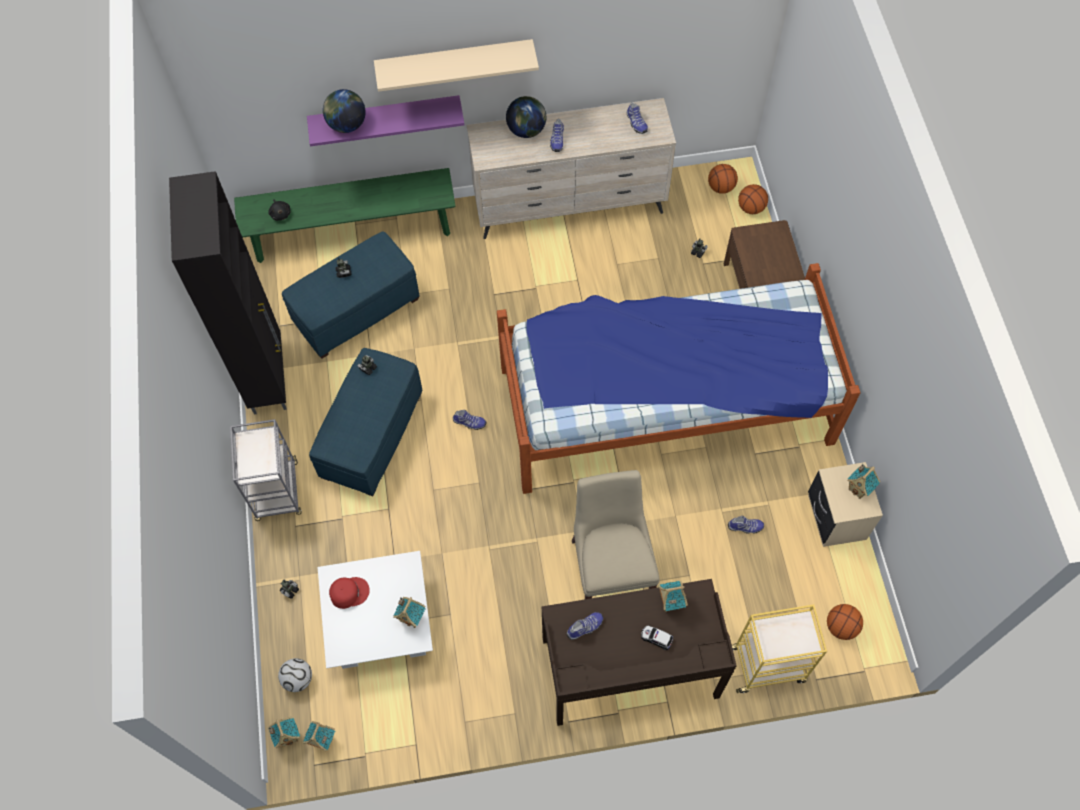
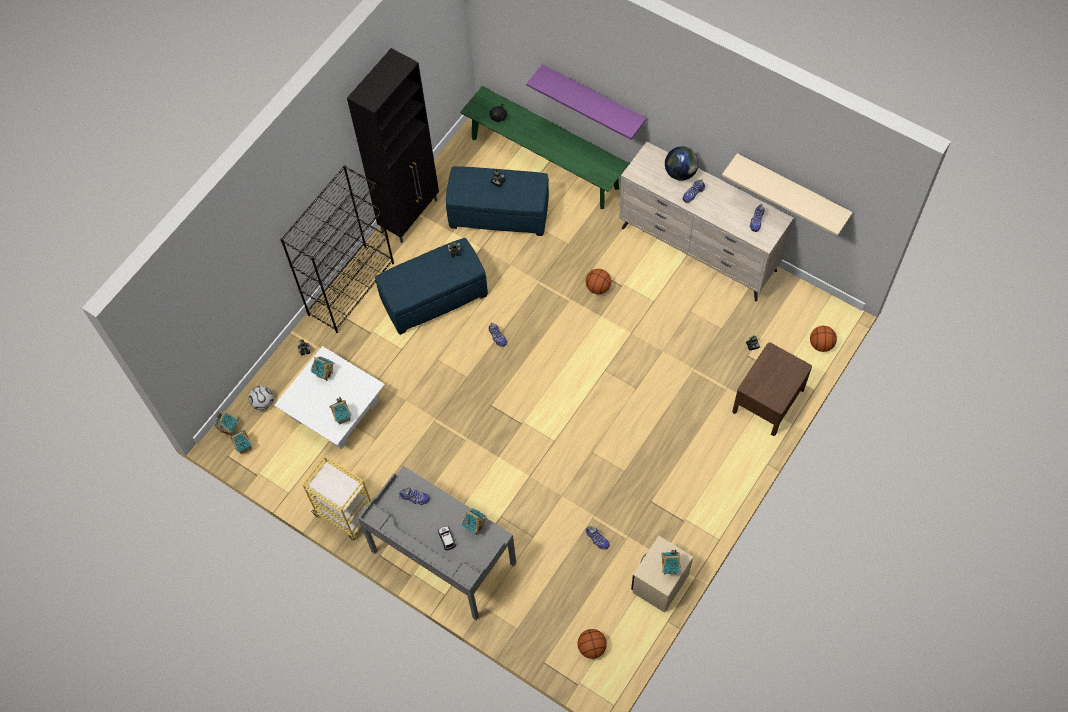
camera: 45 degrees right, 0 degrees up
grey cart [230,419,302,521] -> black bookcase [280,165,394,333]
globe [323,89,366,133] -> none
red cap [329,577,370,609] -> toy house [310,356,334,381]
beige shelf [374,39,539,92] -> beige shelf moved to [722,153,853,236]
bed [497,263,861,494] -> none
brown desk [542,579,737,726] -> grey desk [358,466,516,620]
beige chair [572,470,660,599] -> none
basketball [708,164,738,194] -> basketball moved to [586,269,611,294]
yellow cart [732,604,827,693] -> yellow cart moved to [302,456,371,540]

